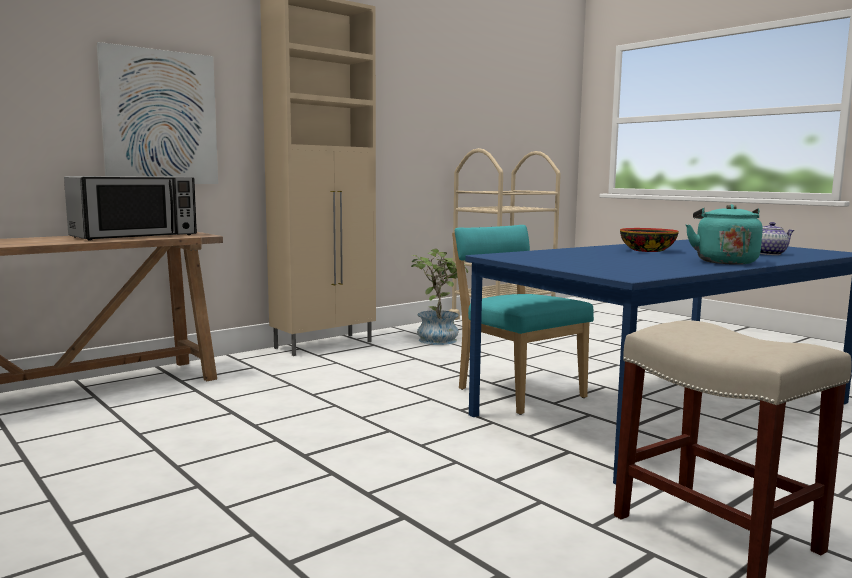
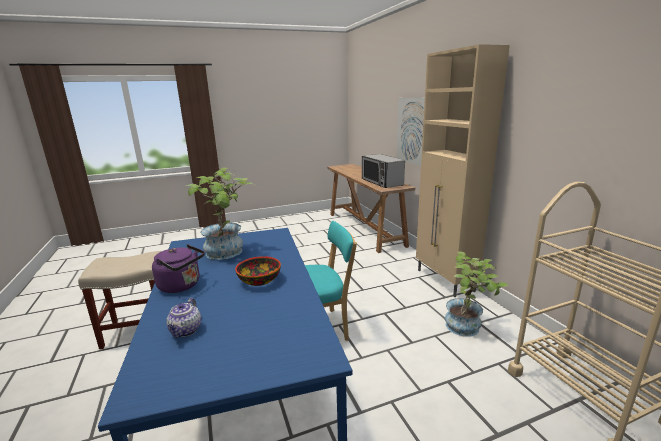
camera: 110 degrees right, 10 degrees up
turquoise kettle [686,204,763,265] -> purple kettle [152,244,205,293]
none -> potted plant [186,168,254,260]

